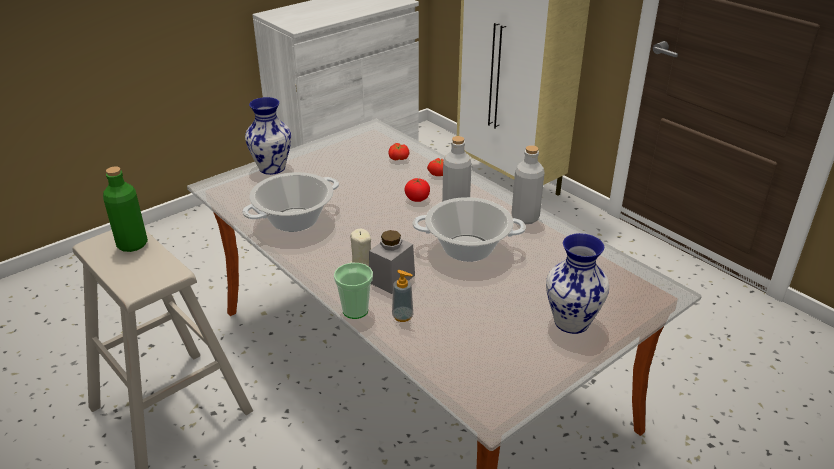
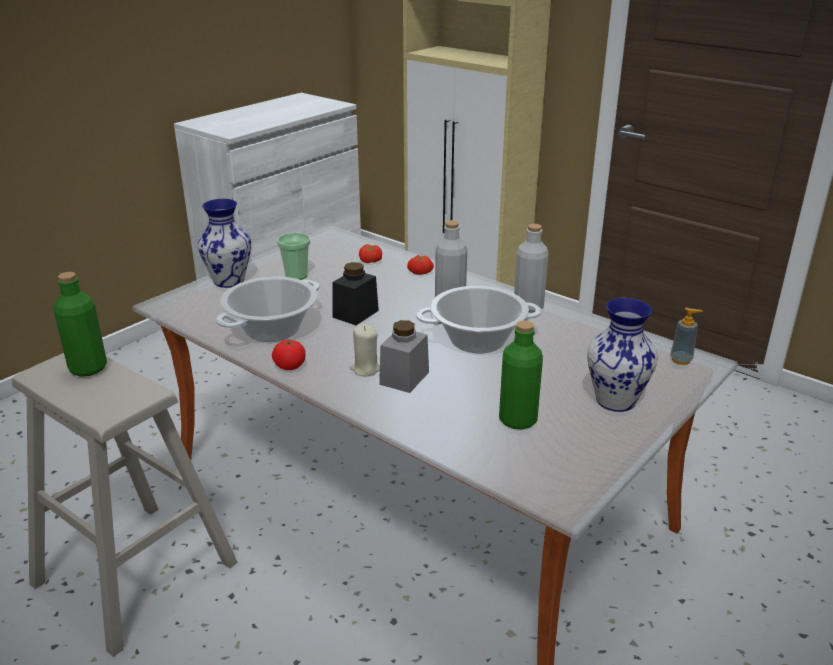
camera: 10 degrees left, 5 degrees down
cup [334,263,373,319] -> cup moved to [277,233,310,280]
soap dispenser [392,270,413,322] -> soap dispenser moved to [670,308,703,365]
tomato [404,178,430,202] -> tomato moved to [272,340,305,370]
none -> black jar [332,262,379,325]
none -> green bottle [499,320,543,430]

